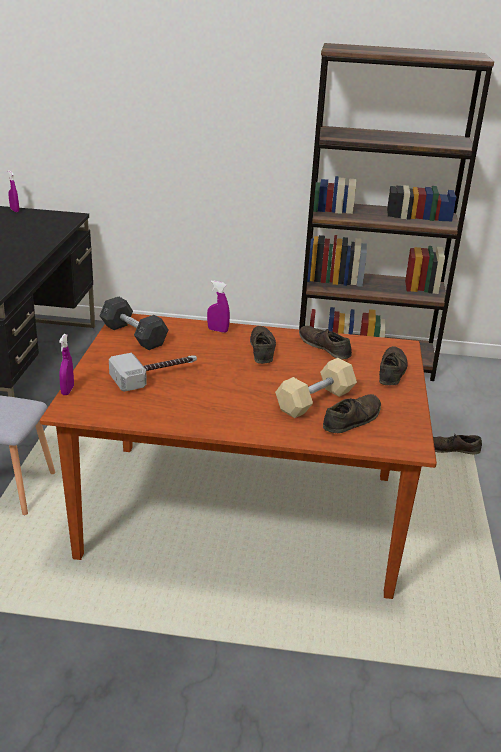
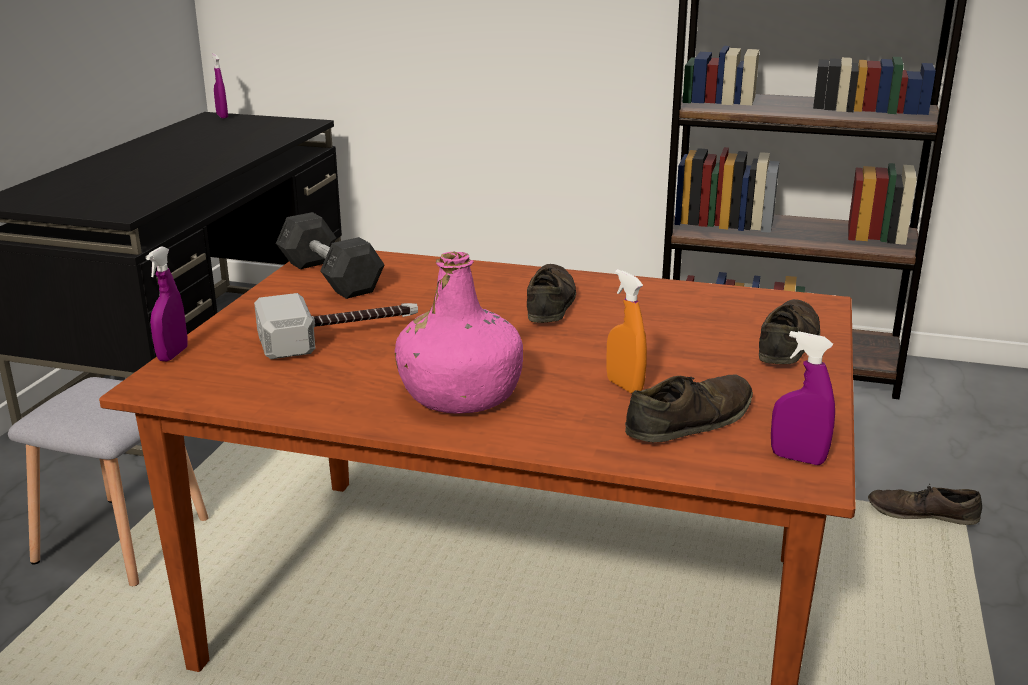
camera: 10 degrees right, 5 degrees down
purple spray bottle [207,281,230,333] -> purple spray bottle moved to [771,331,835,465]
beige dumbbell [275,358,357,418] -> orange spray bottle [606,269,647,393]
brown shoe [299,326,352,360] -> none
none -> pink bottle [395,252,523,414]

